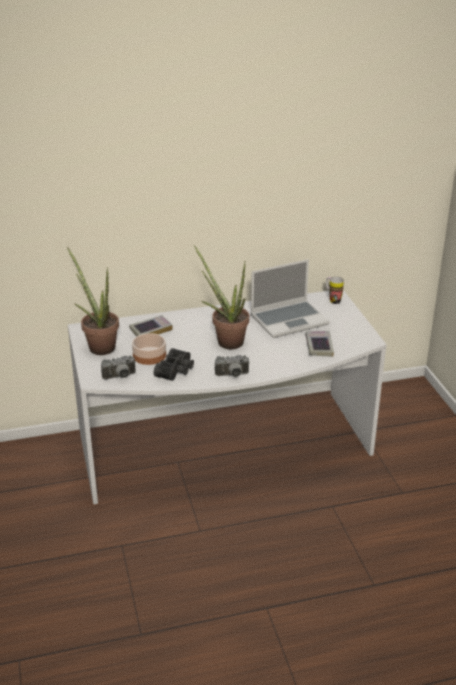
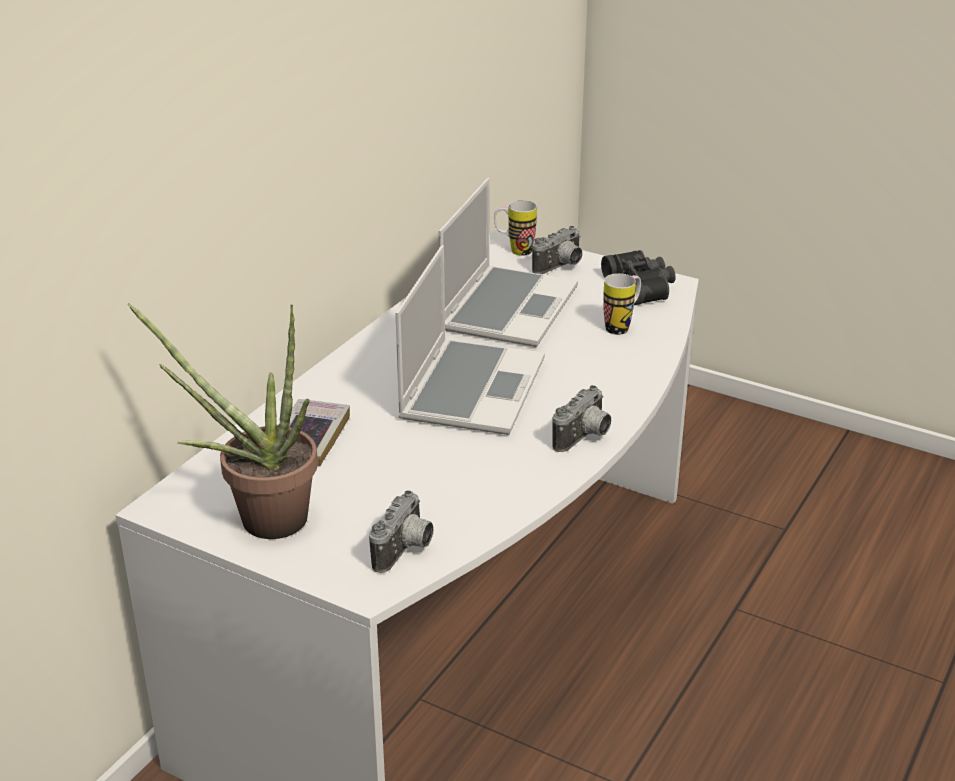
camera: 45 degrees left, 0 degrees up
bowl [132,333,166,365] -> none
black binoculars [154,348,194,381] -> black binoculars moved to [601,250,676,305]
potted plant [194,245,249,349] -> laptop [395,245,545,435]
book [306,331,334,357] -> mug [603,273,641,335]
none -> camera [532,226,583,274]

